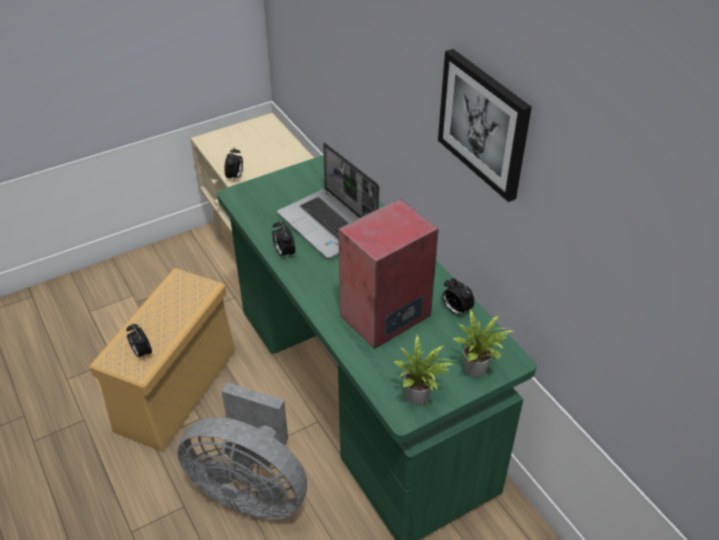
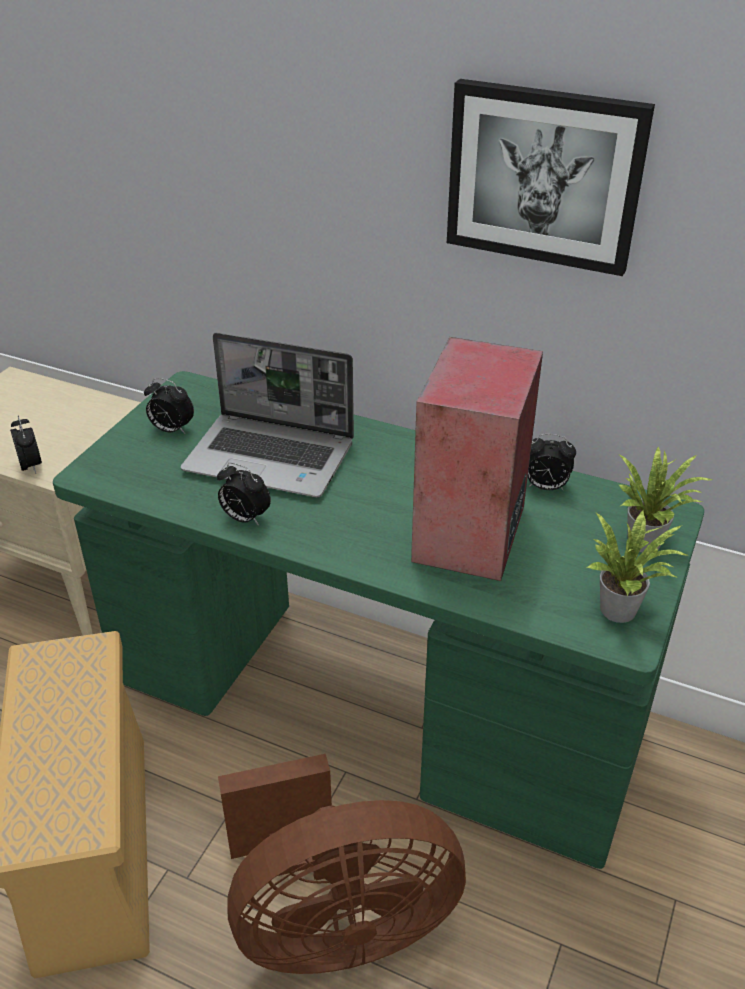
camera: 35 degrees left, 5 degrees down
alarm clock [126,324,152,359] -> alarm clock moved to [144,378,194,434]
grey fan [177,382,307,520] -> brown fan [218,754,466,974]

